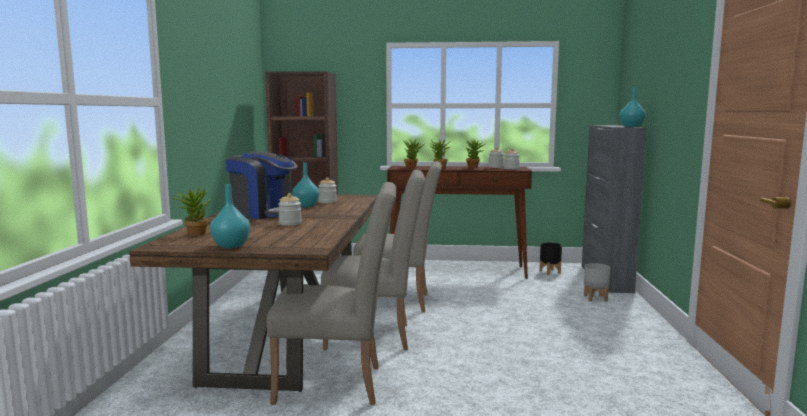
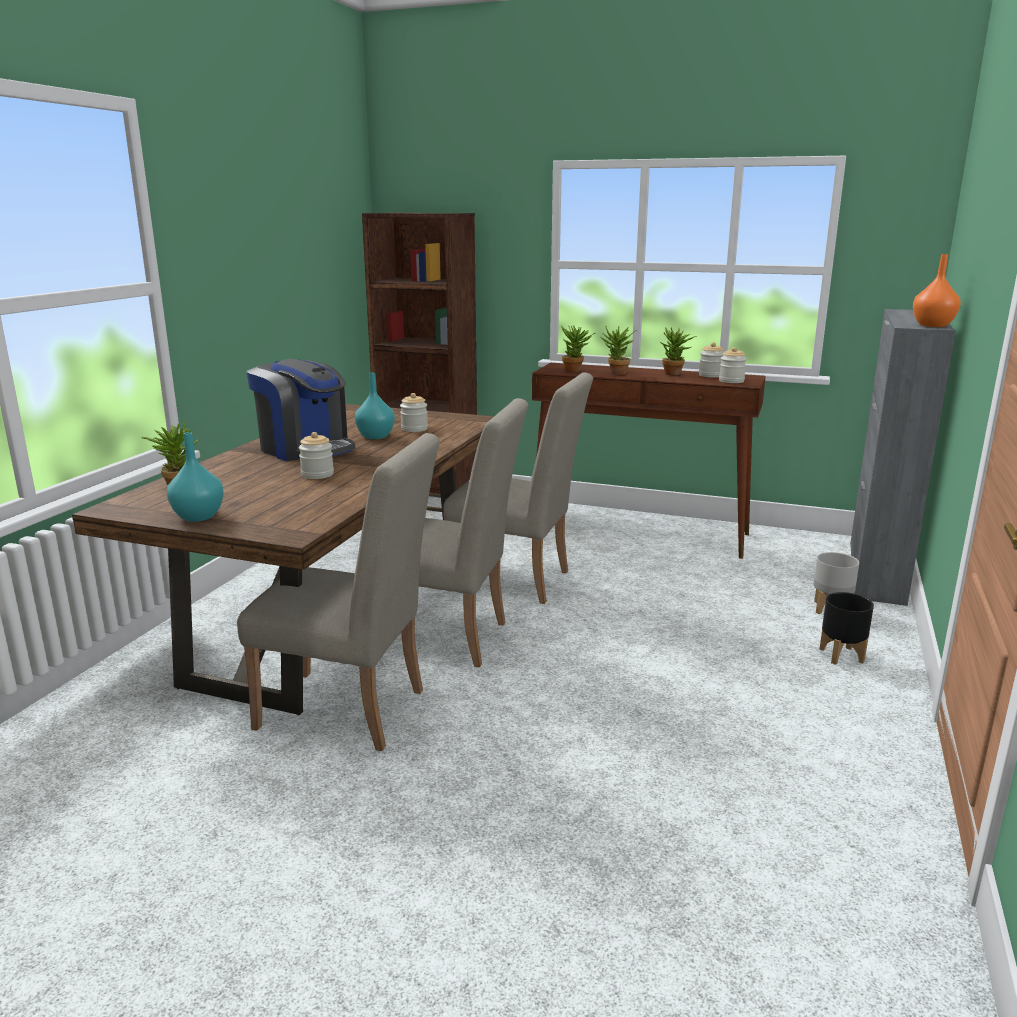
camera: 15 degrees right, 10 degrees up
black planter [539,242,562,275] -> black planter moved to [819,592,874,665]
turquoise vase [620,87,646,127] -> orange vase [913,254,961,327]

